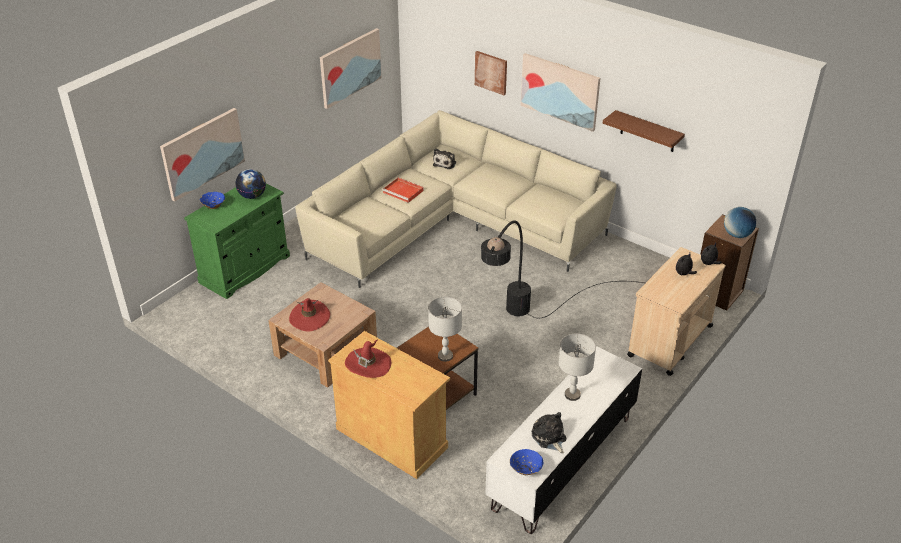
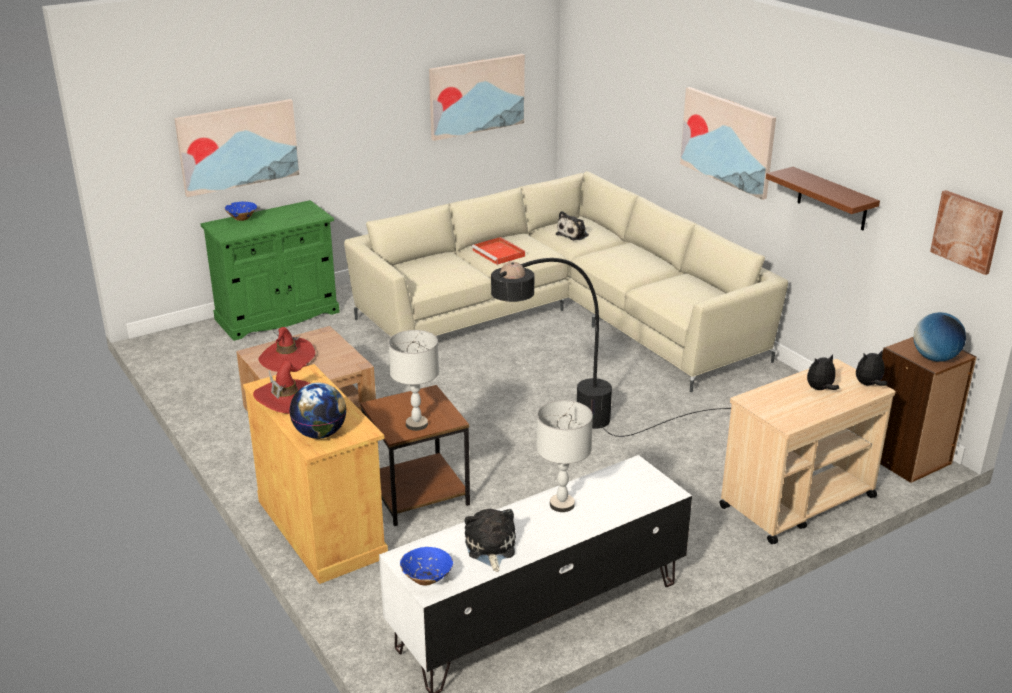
camera: 20 degrees right, 10 degrees down
globe [235,169,266,199] -> globe moved to [289,383,346,439]
picture [475,51,507,95] -> picture moved to [930,190,1003,275]

